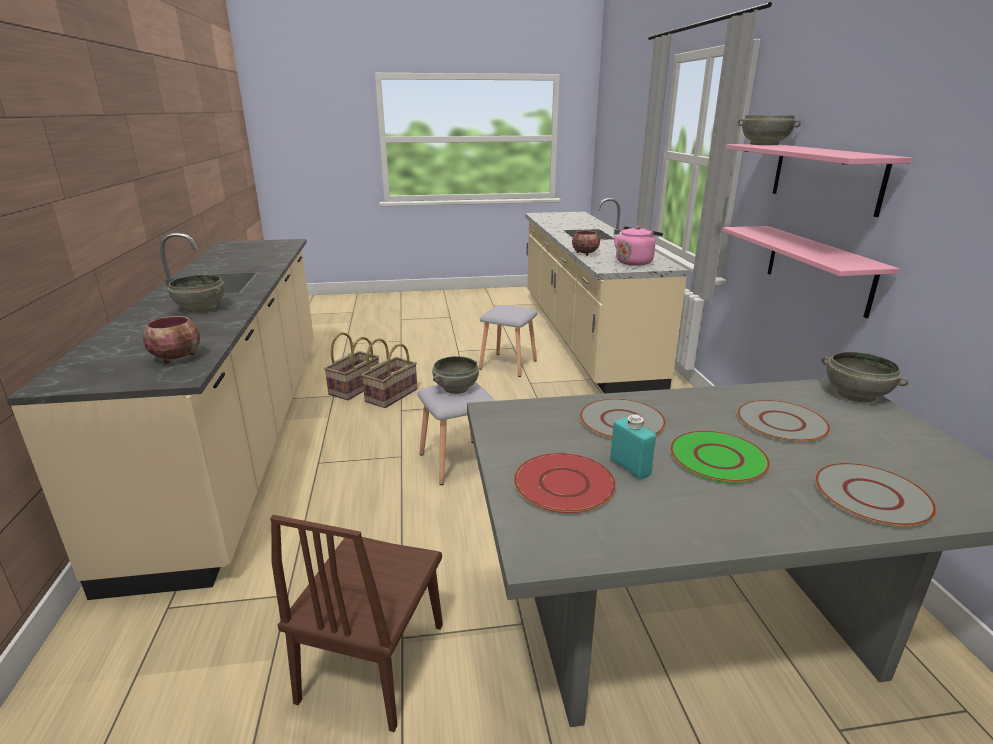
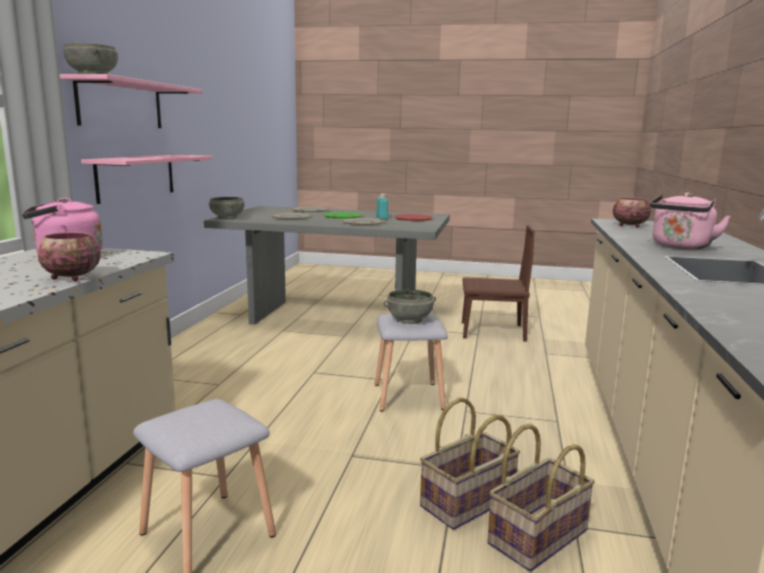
camera: 160 degrees left, 10 degrees down
grey bowl [168,275,225,312] -> pink kettle [650,192,731,250]
brown chair [270,515,443,732] -> brown chair turned 60 degrees clockwise [462,225,535,342]

